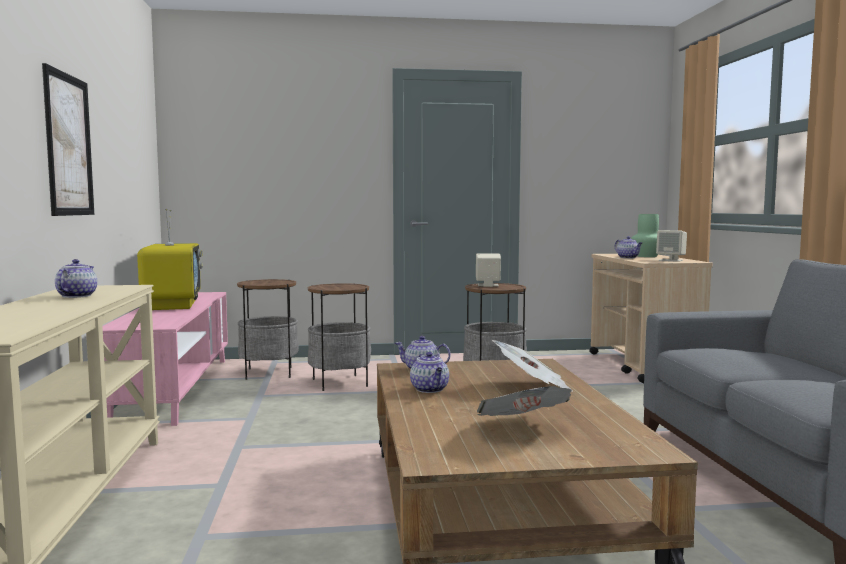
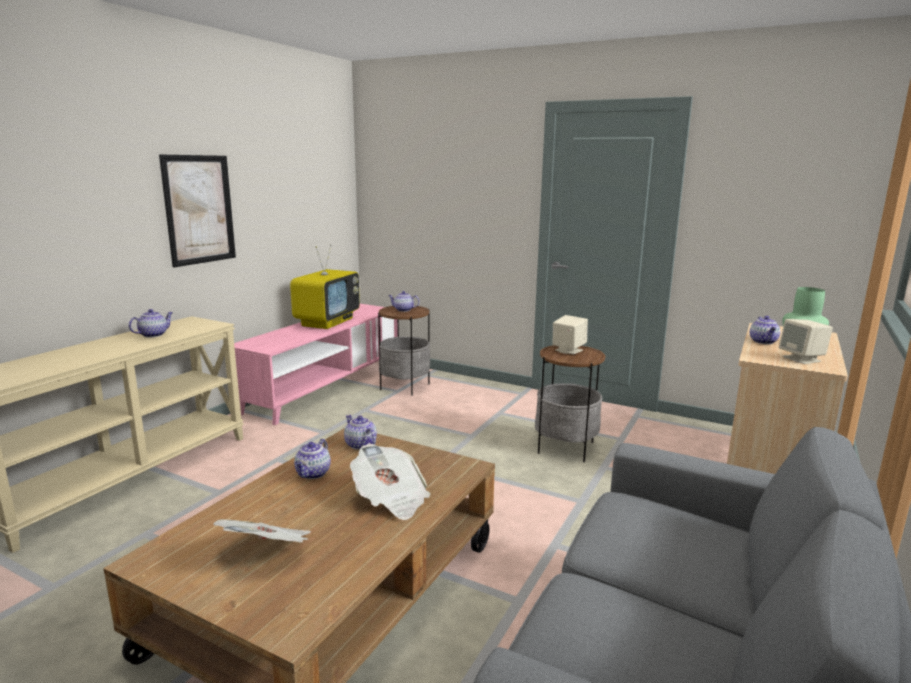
camera: 35 degrees right, 10 degrees up
side table [308,283,371,391] -> none
none -> teapot [388,291,420,312]

